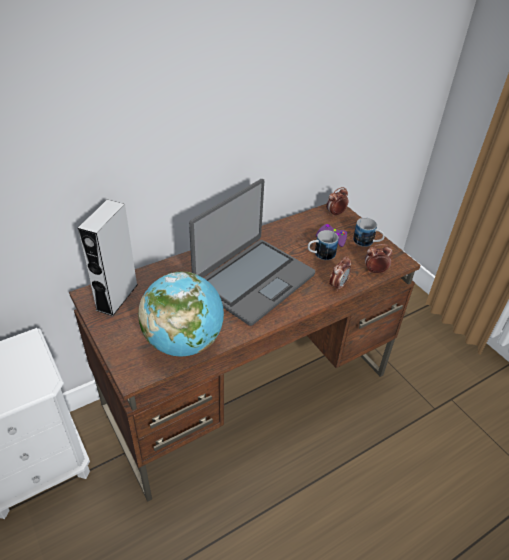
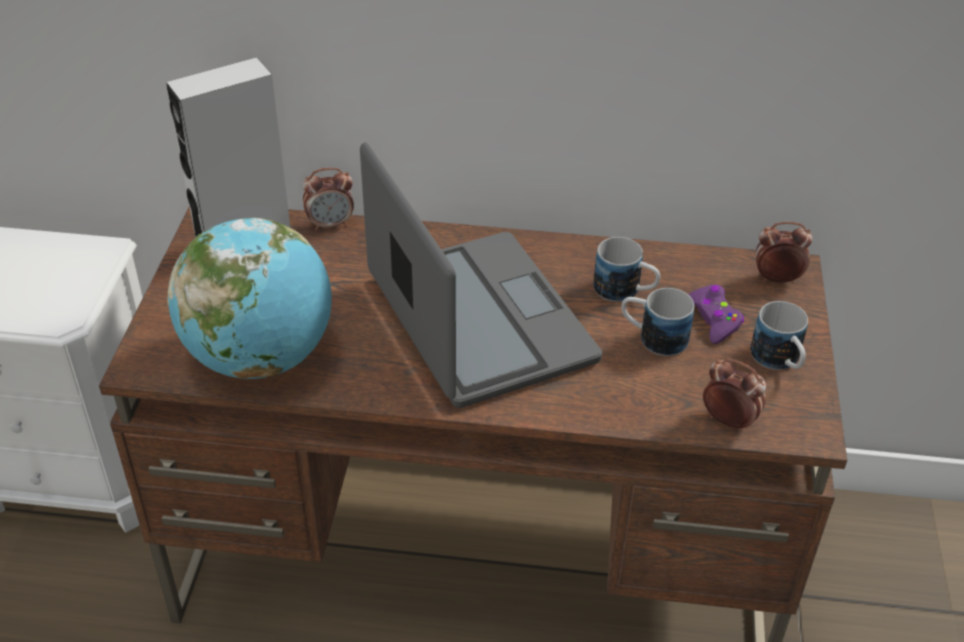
camera: 40 degrees right, 0 degrees up
laptop [189,179,315,326] -> laptop turned 105 degrees counterclockwise [360,142,602,408]
alarm clock [329,256,351,292] -> alarm clock moved to [303,167,354,230]
none -> mug [593,237,660,302]

